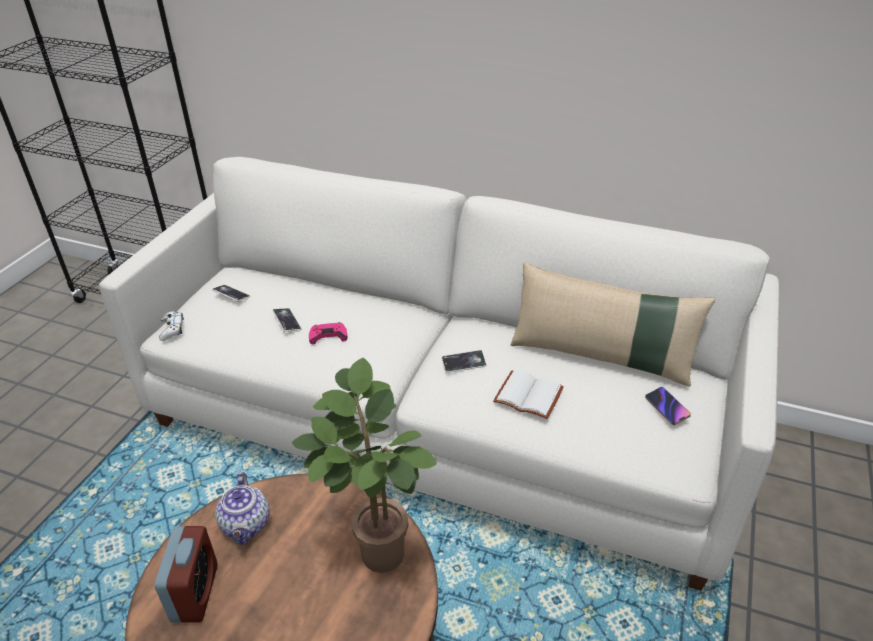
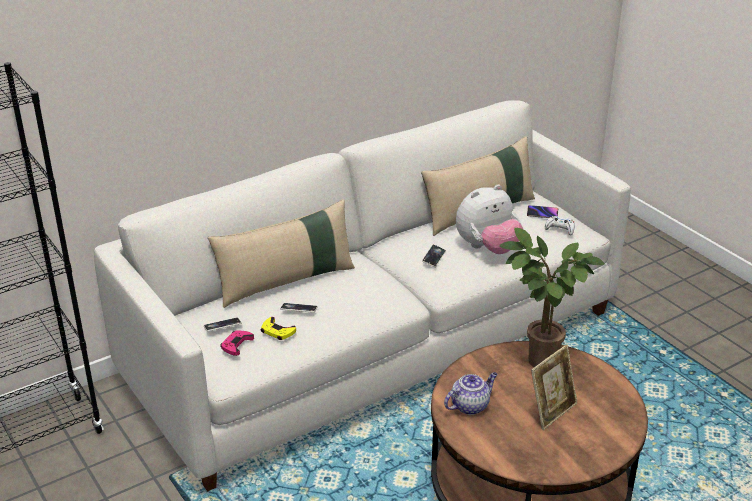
camera: 55 degrees left, 5 degrees down
alarm clock [155,526,218,623] -> none
white game controller [159,312,184,341] -> white game controller moved to [545,216,575,235]
teapot [215,472,269,545] -> teapot turned 60 degrees counterclockwise [444,372,498,415]
pink game controller [309,322,347,344] -> pink game controller moved to [220,330,254,356]
white book [493,370,564,419] -> plush toy [456,184,523,254]
none -> beige pillow [208,199,355,308]
none -> yellow game controller [261,317,296,340]
none -> picture frame [531,345,578,430]

